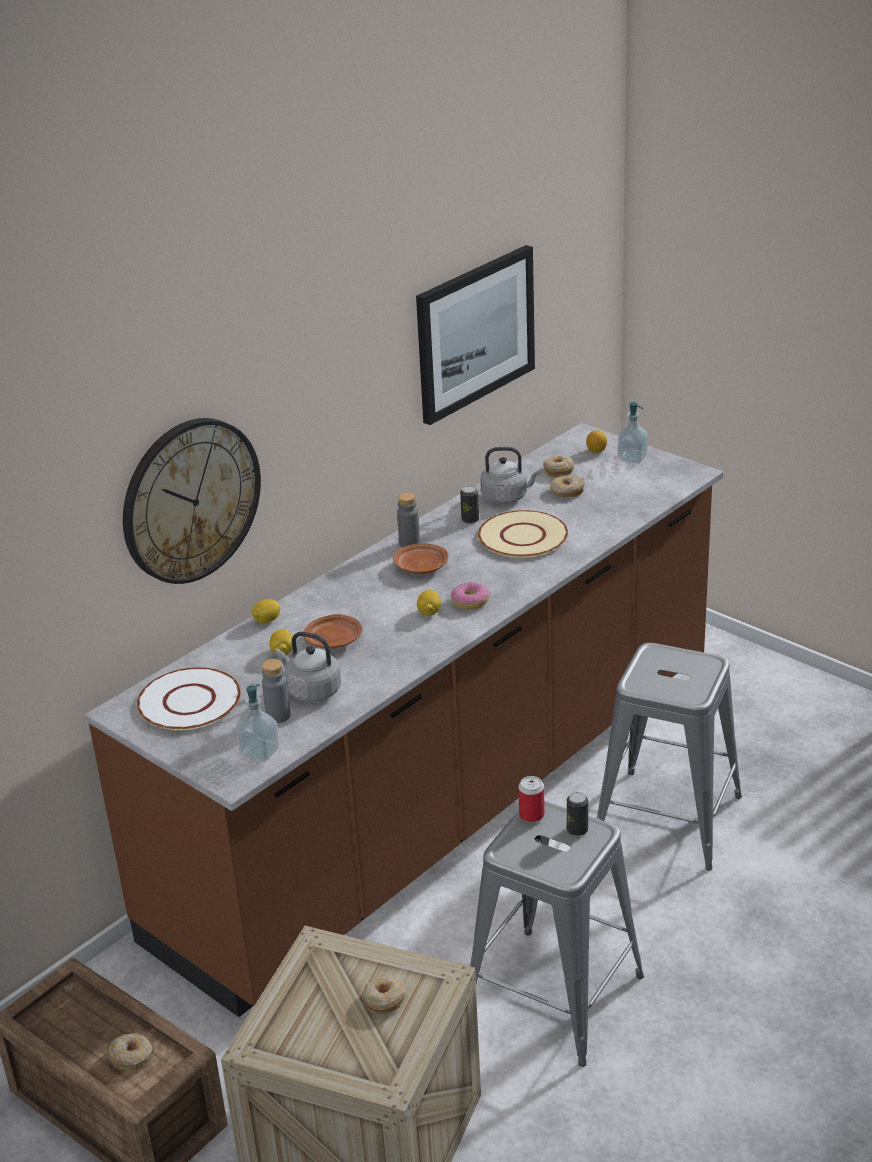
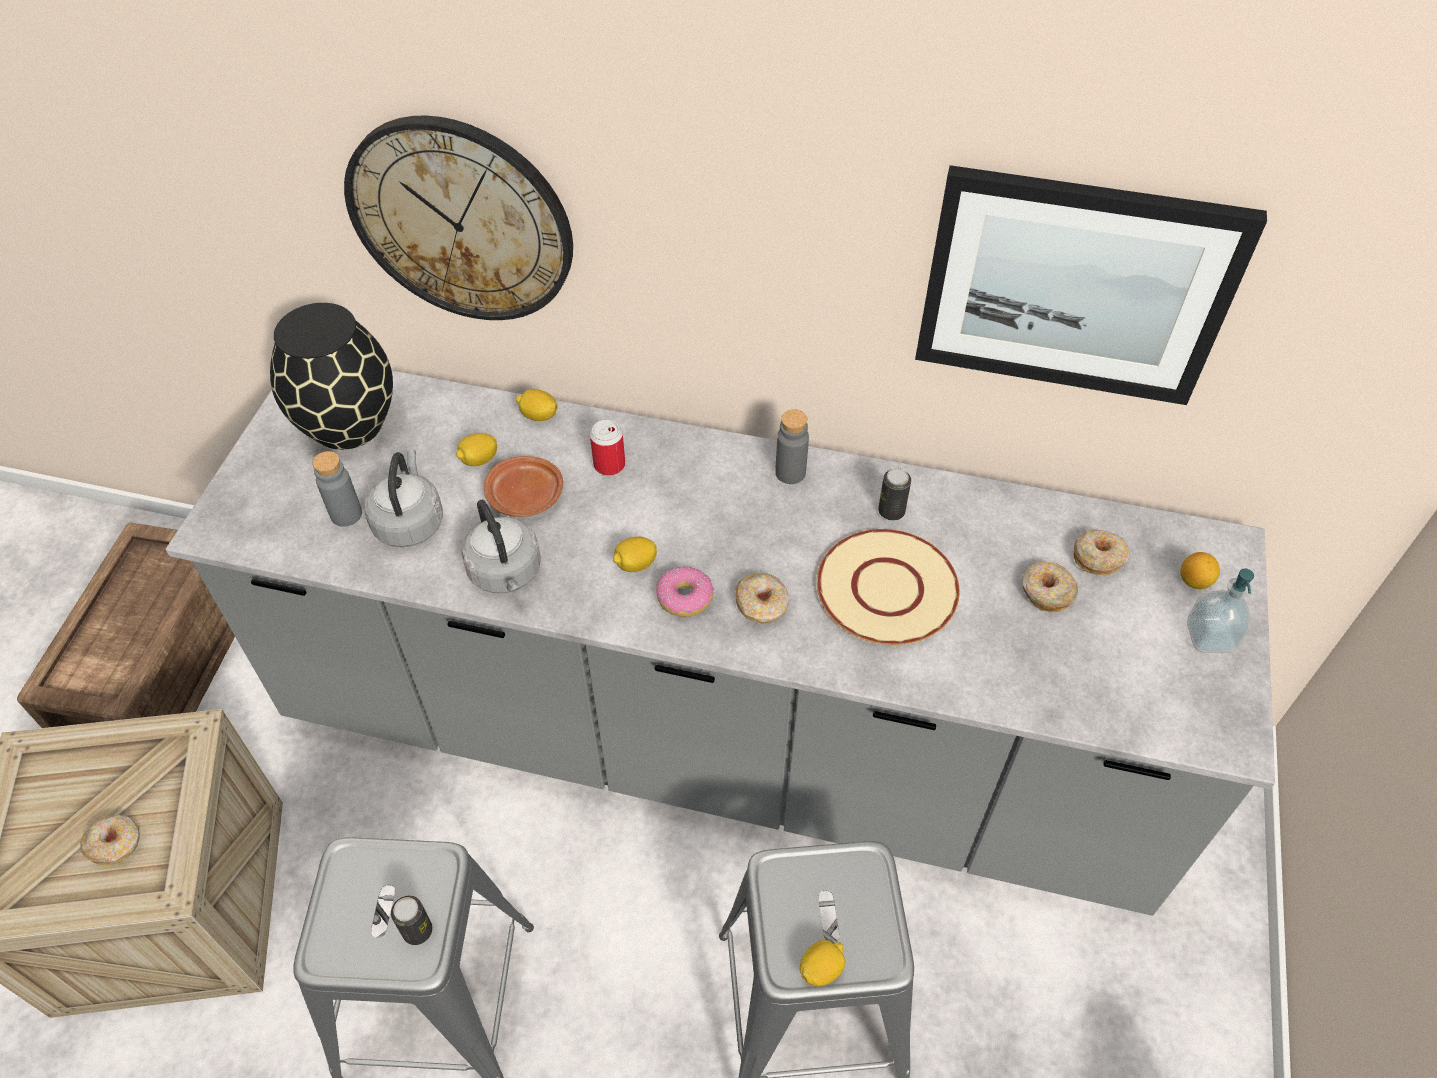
camera: 60 degrees right, 20 degrees up
brown counter [85,423,723,1017] -> grey counter [166,371,1275,916]
donut [107,1033,152,1071] -> donut moved to [735,572,789,623]
white plate [137,667,241,730] -> black vase [270,303,393,450]
soap dispenser [236,684,279,762] -> none
brown plate [393,543,448,574] -> none
grey kettle [480,447,540,504] -> grey kettle moved to [461,500,541,593]
can [518,776,545,822] -> can moved to [590,419,625,476]
none -> lemon [800,940,845,987]

